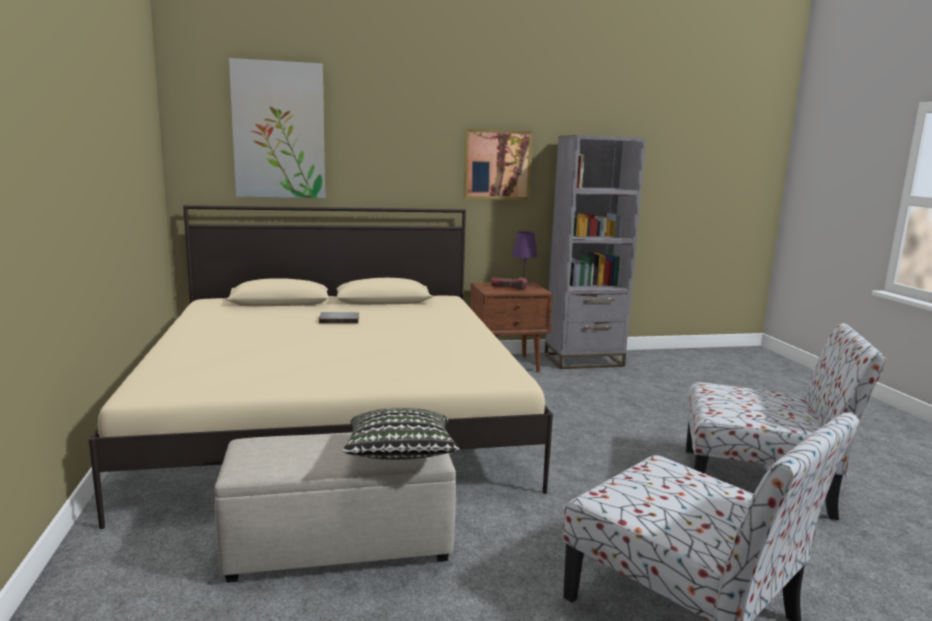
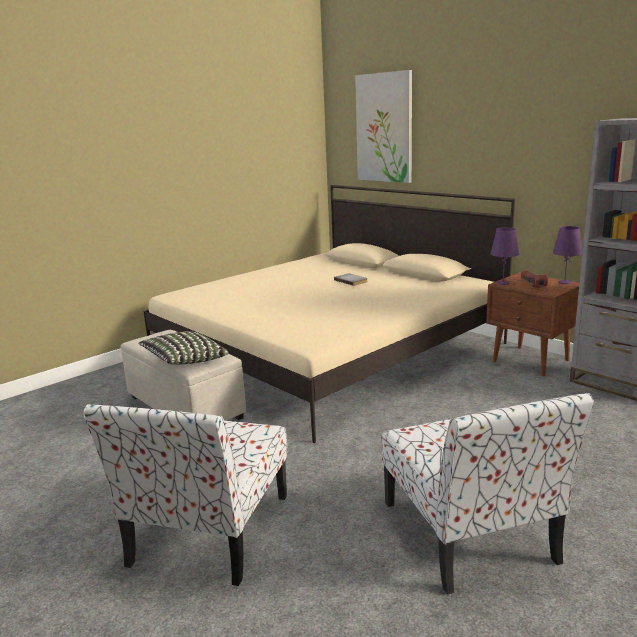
camera: 60 degrees right, 5 degrees up
picture [463,129,533,200] -> none
none -> purple table lamp [490,227,519,285]

